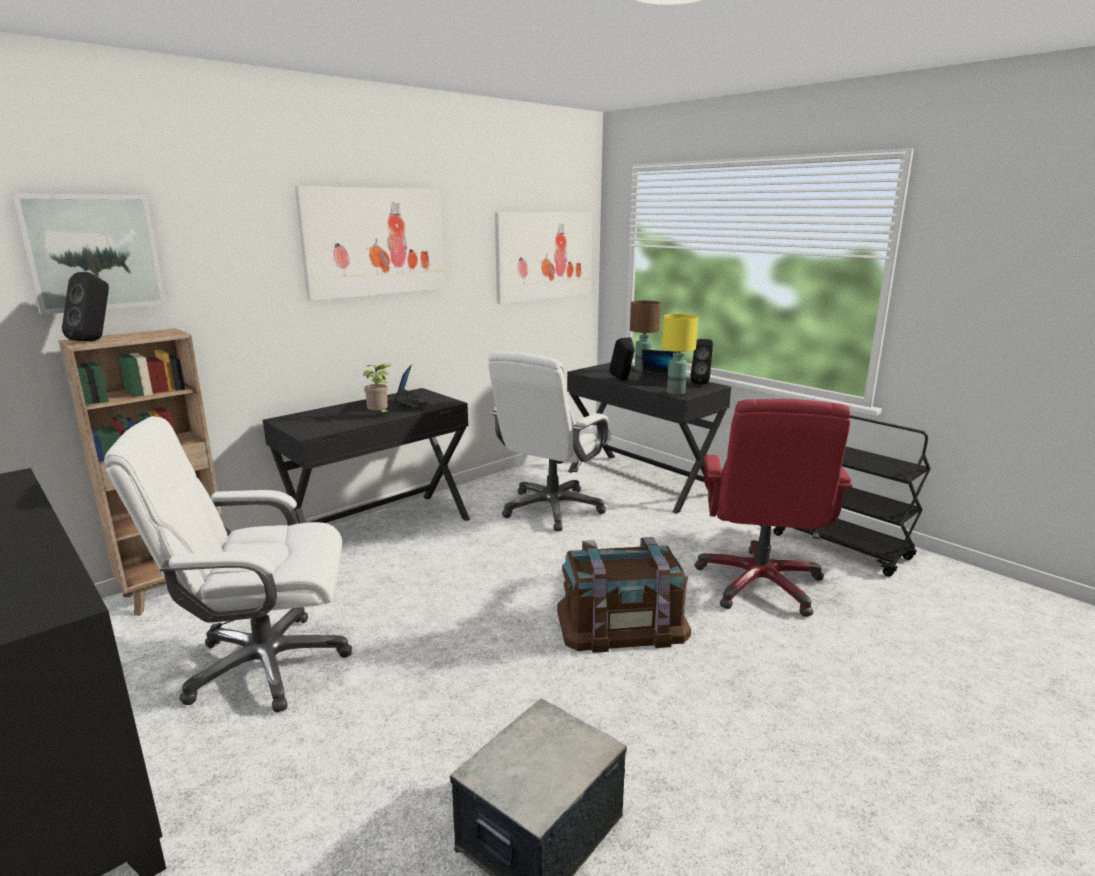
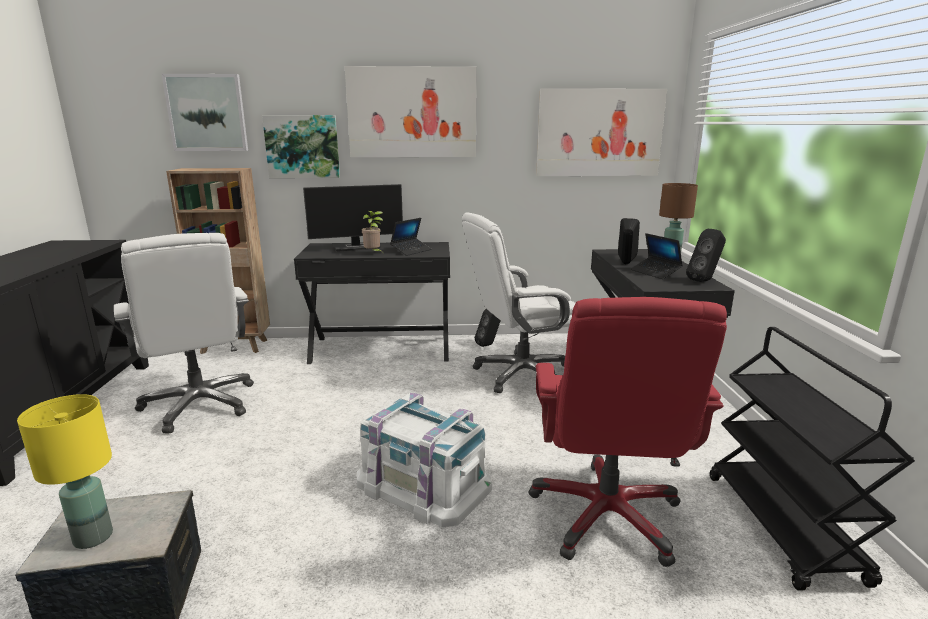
camera: 40 degrees right, 0 degrees up
black speaker [62,272,109,341] -> black speaker moved to [475,309,501,347]
white office chair [104,416,352,713] -> white office chair turned 150 degrees counterclockwise [114,233,254,434]
brown storage box [557,537,691,653] -> white storage box [357,393,492,527]
yellow table lamp [662,314,698,395] -> yellow table lamp moved to [17,394,113,549]
red office chair [694,399,852,617] -> red office chair turned 45 degrees counterclockwise [529,297,727,567]
none -> picture [262,115,340,178]
none -> monitor [303,184,403,252]

